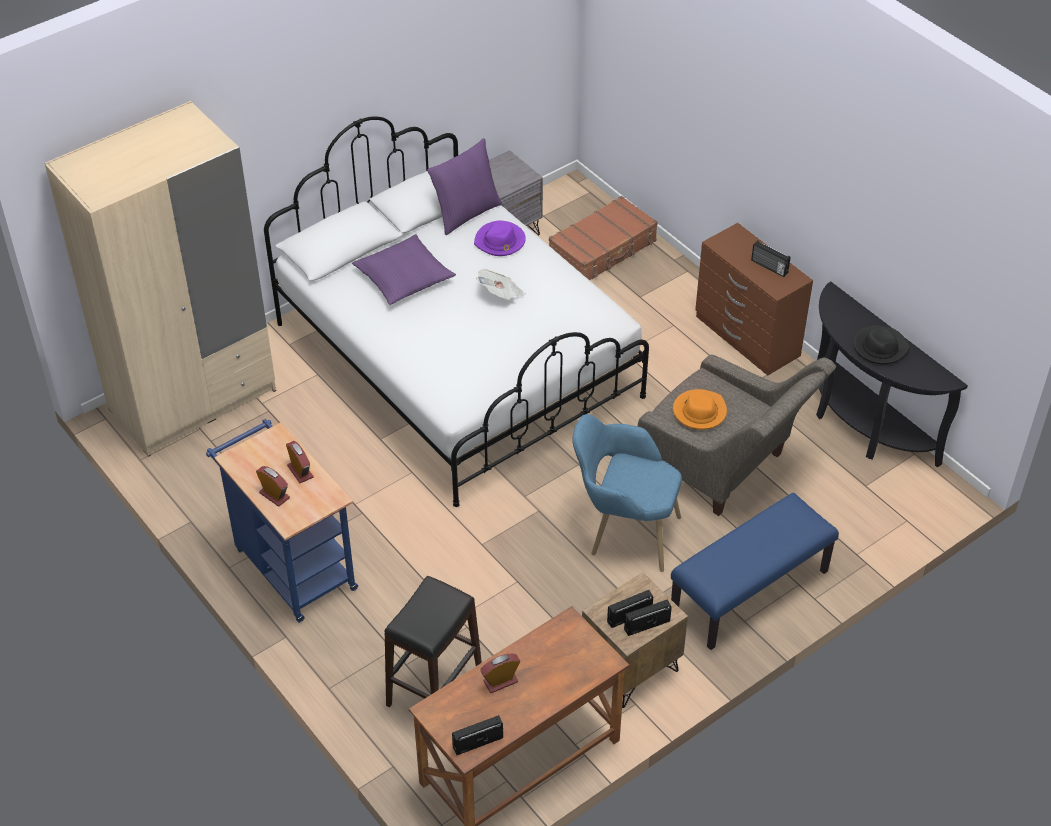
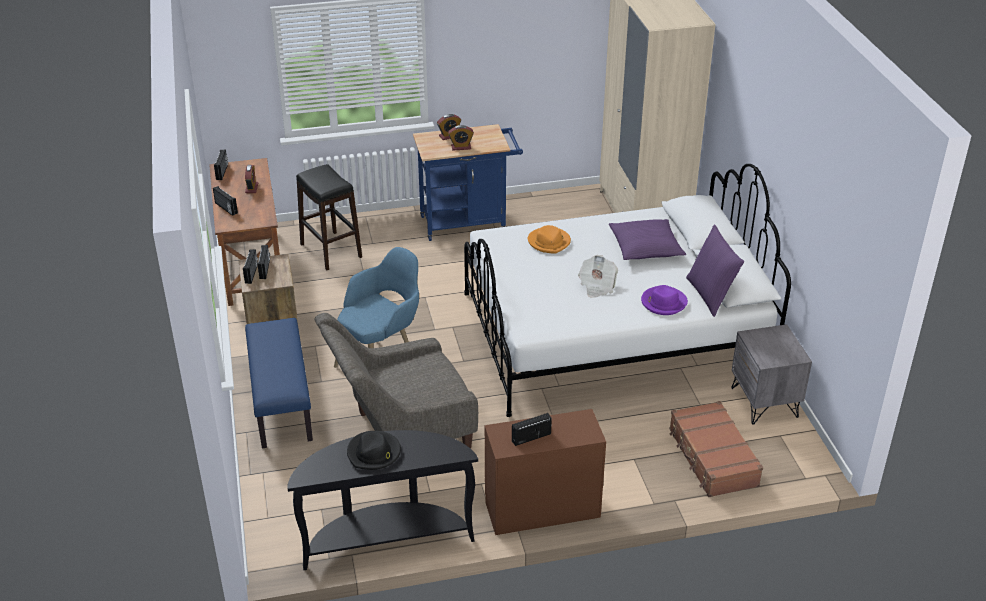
camera: 115 degrees right, 10 degrees down
orange hat [673,389,727,430] -> orange hat moved to [528,225,571,254]
none -> radio [213,186,238,216]

